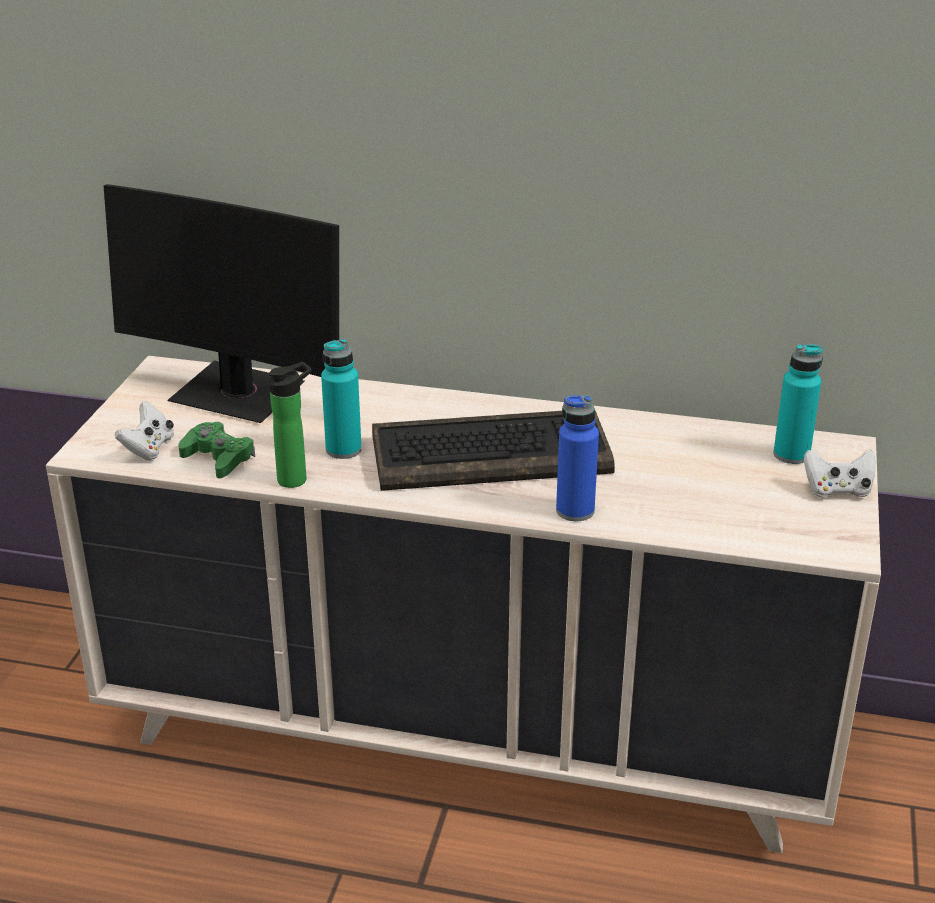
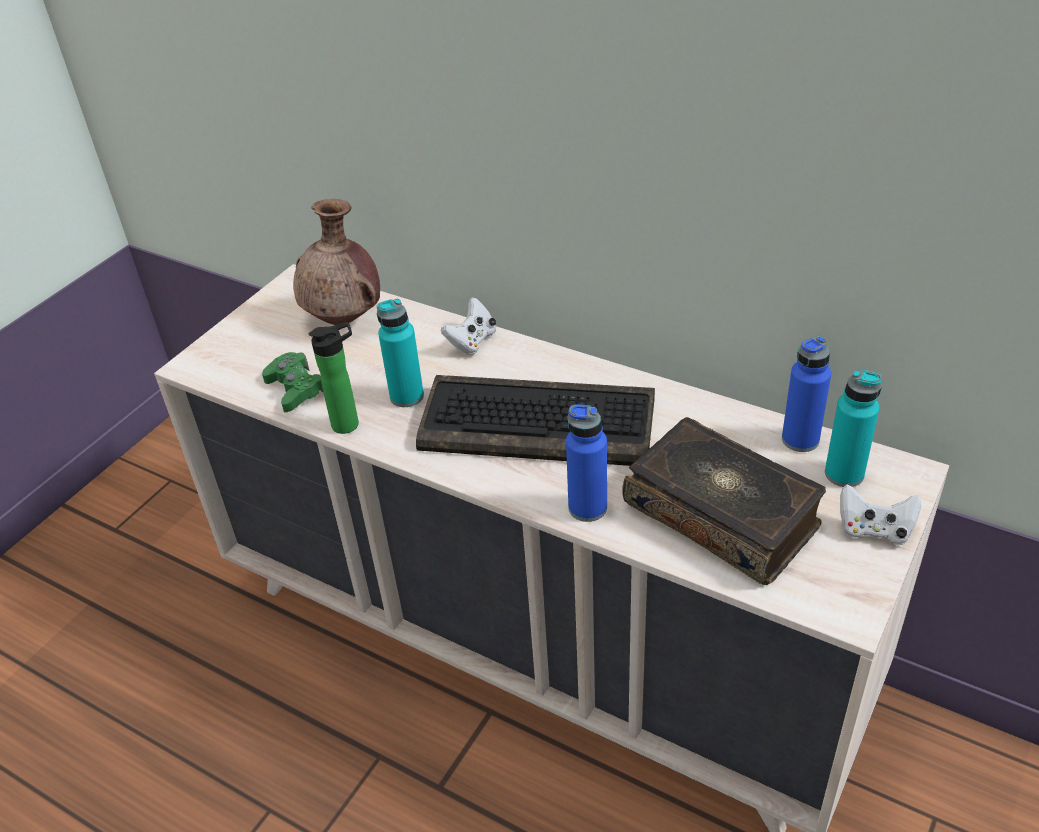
camera: 20 degrees right, 10 degrees up
monitor [104,184,339,423] -> brown vase [293,199,380,325]
white game controller [115,401,174,460] -> white game controller moved to [441,297,496,355]
none -> book [622,417,826,585]
none -> blue bottle [782,336,831,452]

